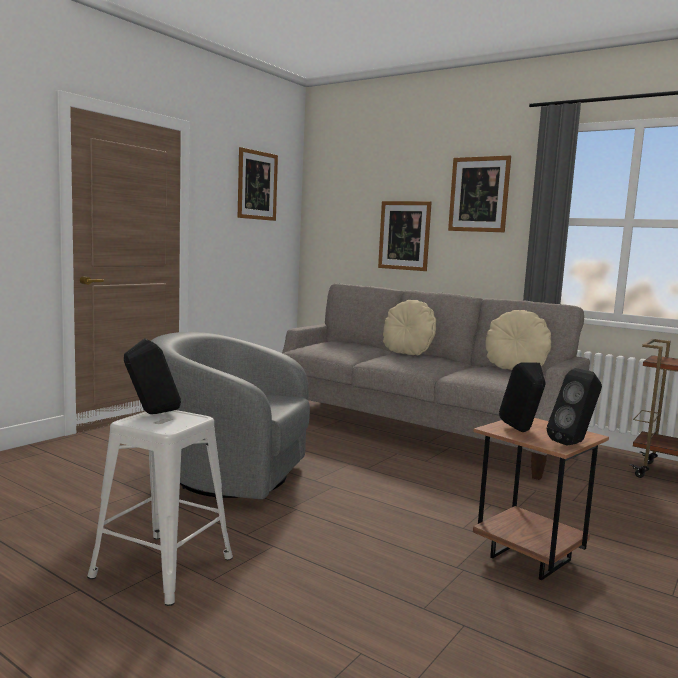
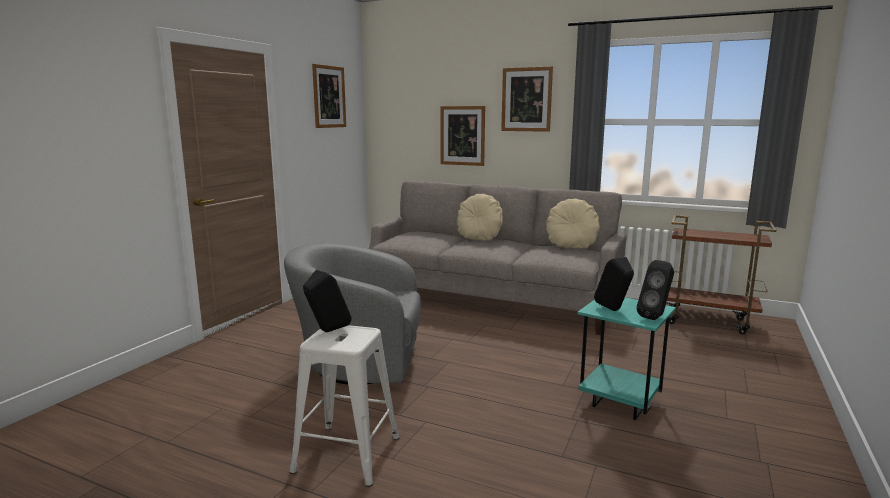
camera: 10 degrees left, 5 degrees up
brown side table [473,418,609,581] -> turquoise side table [577,298,676,420]

